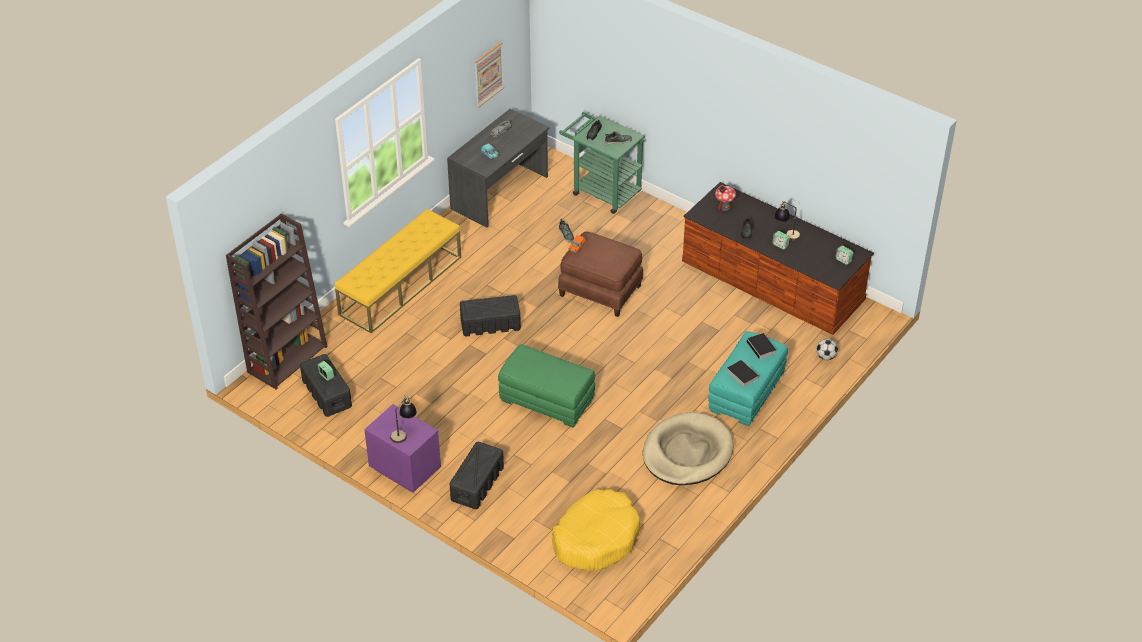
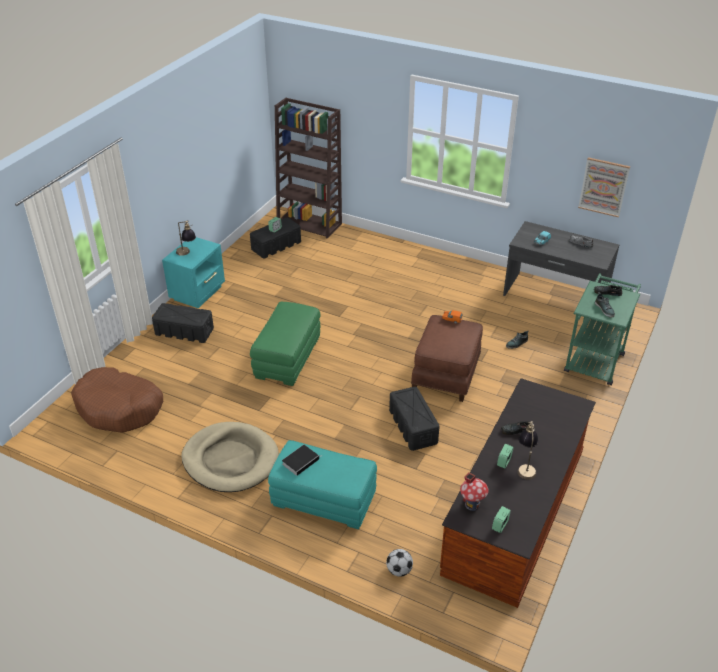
camera: 80 degrees right, 5 degrees down
yellow bench [335,209,461,333] -> none
purple nightstand [364,404,441,493] -> turquoise nightstand [162,237,225,308]
black storage box [460,295,521,336] -> black storage box moved to [389,387,440,451]
yellow dog bed [552,489,640,571] -> brown dog bed [71,367,163,433]
toy house [715,185,736,211] -> toy house moved to [460,473,489,511]
book [746,333,776,362] -> none

